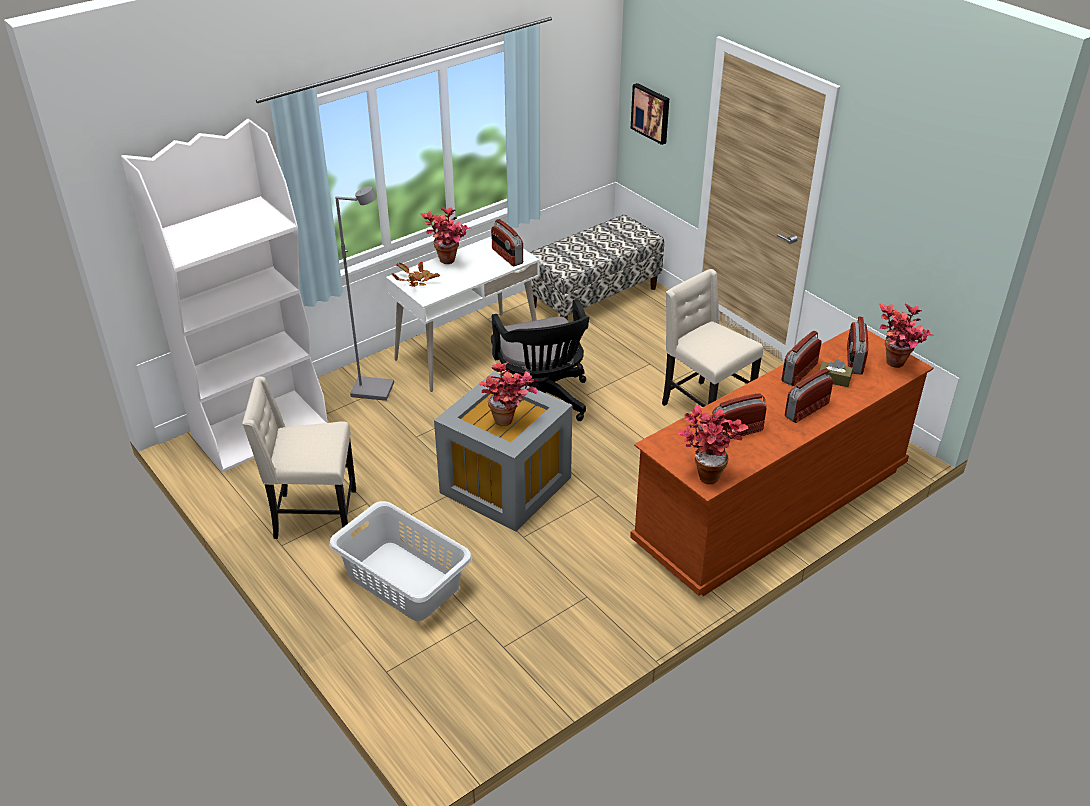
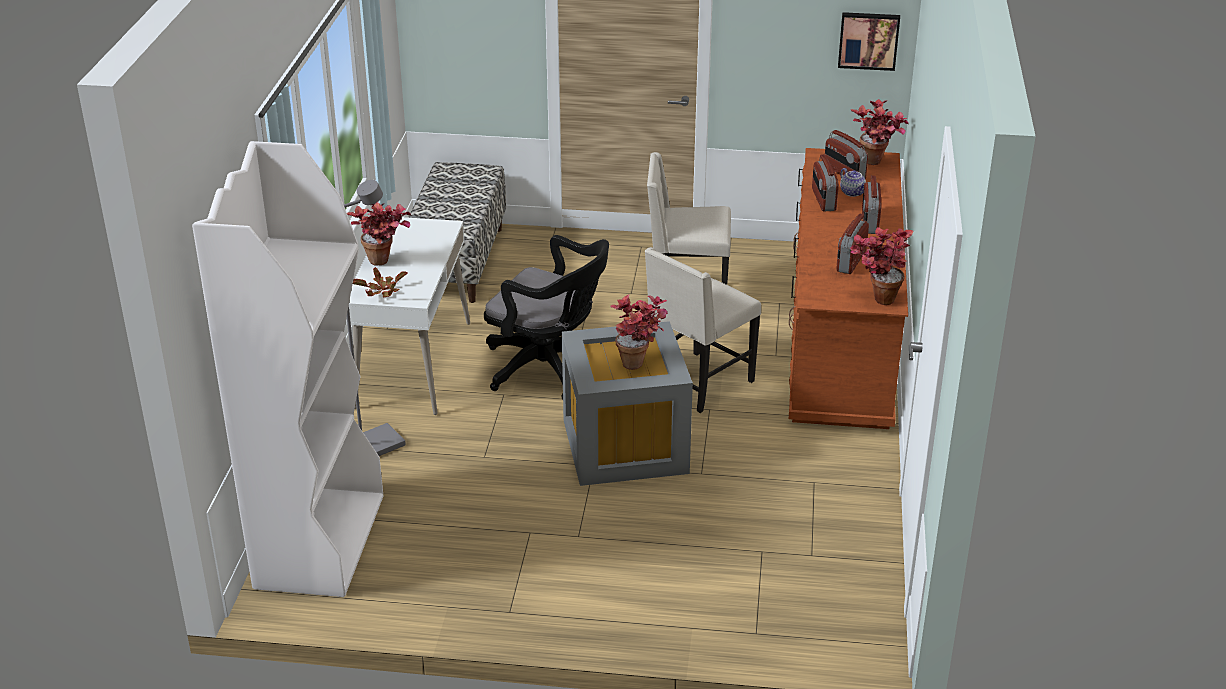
camera: 45 degrees left, 5 degrees down
beige chair [242,376,356,539] -> beige chair moved to [645,247,761,413]
grey laundry basket [329,501,472,621] -> none
radio [491,219,523,266] -> none
picture [631,83,669,145] -> picture moved to [838,12,900,71]
brown tissue box [819,359,853,387] -> teapot [840,168,866,197]

